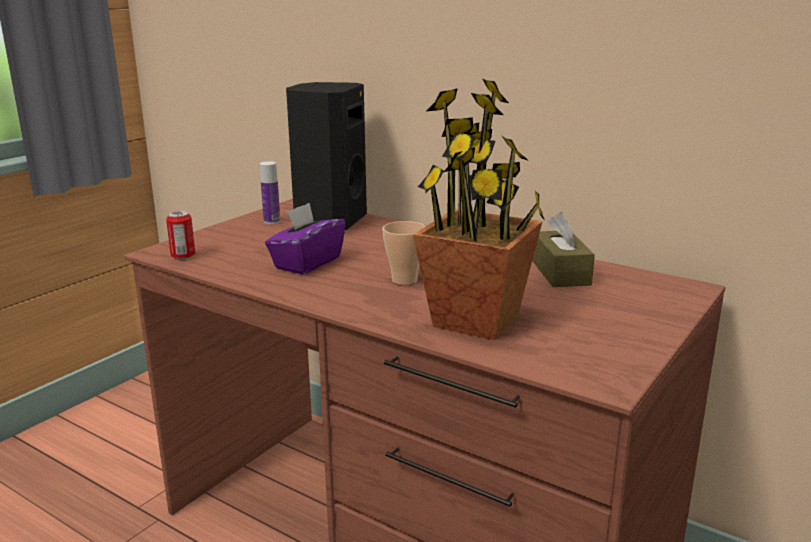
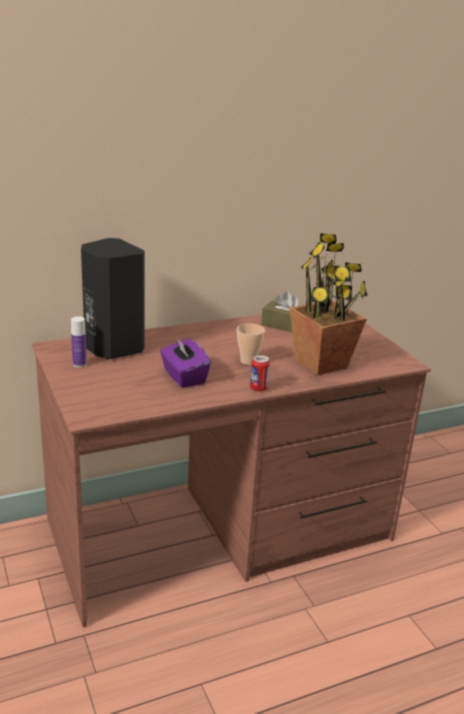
camera: 60 degrees left, 5 degrees up
can [166,210,195,259] -> can moved to [250,355,270,392]

